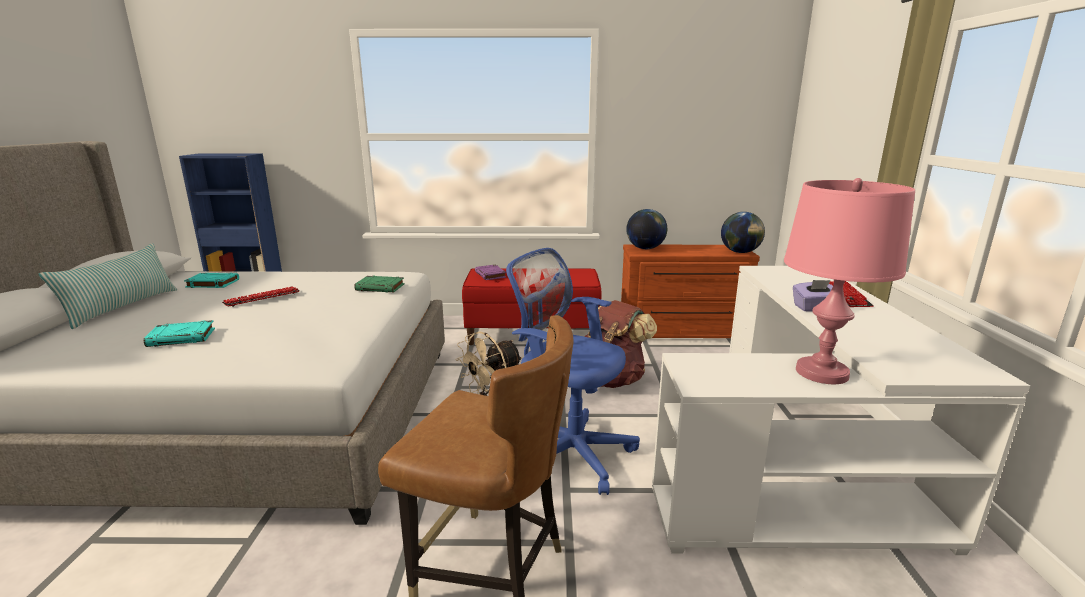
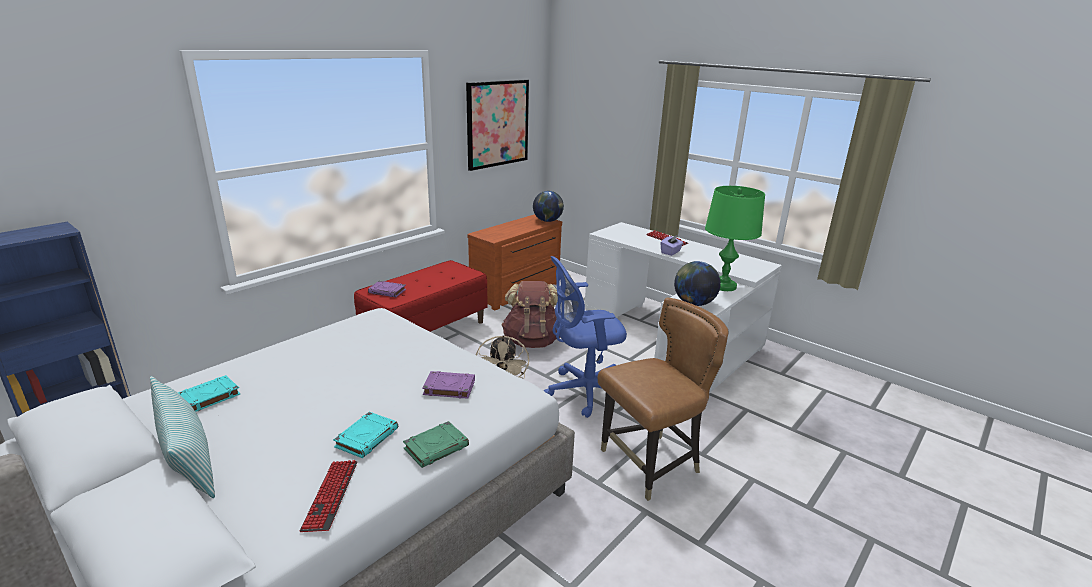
camera: 50 degrees left, 5 degrees up
keyboard [222,286,300,307] -> keyboard moved to [300,460,358,532]
green book [354,276,405,292] -> green book moved to [403,421,469,468]
globe [626,209,667,249] -> globe moved to [674,261,721,306]
pink table lamp [784,178,915,384] -> green table lamp [705,186,765,291]
none -> purple book [422,371,475,399]
none -> picture [466,79,529,171]

